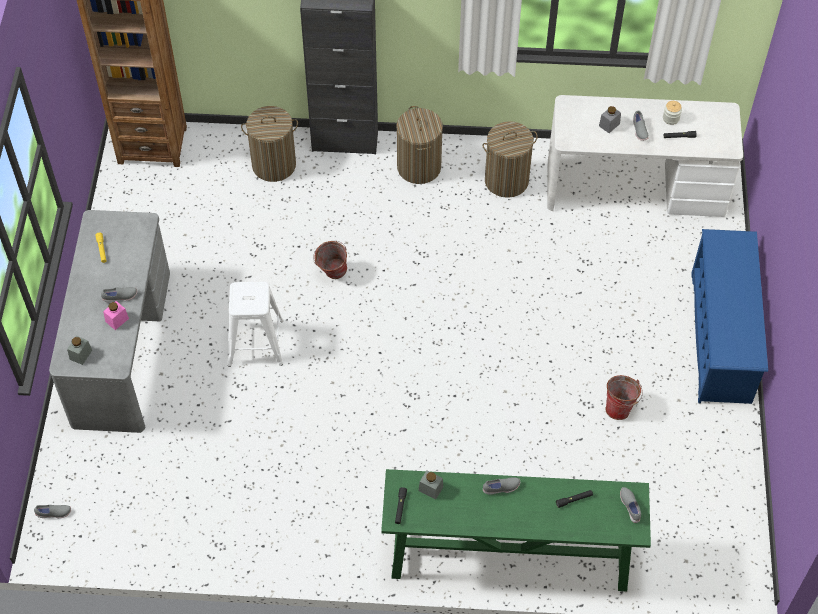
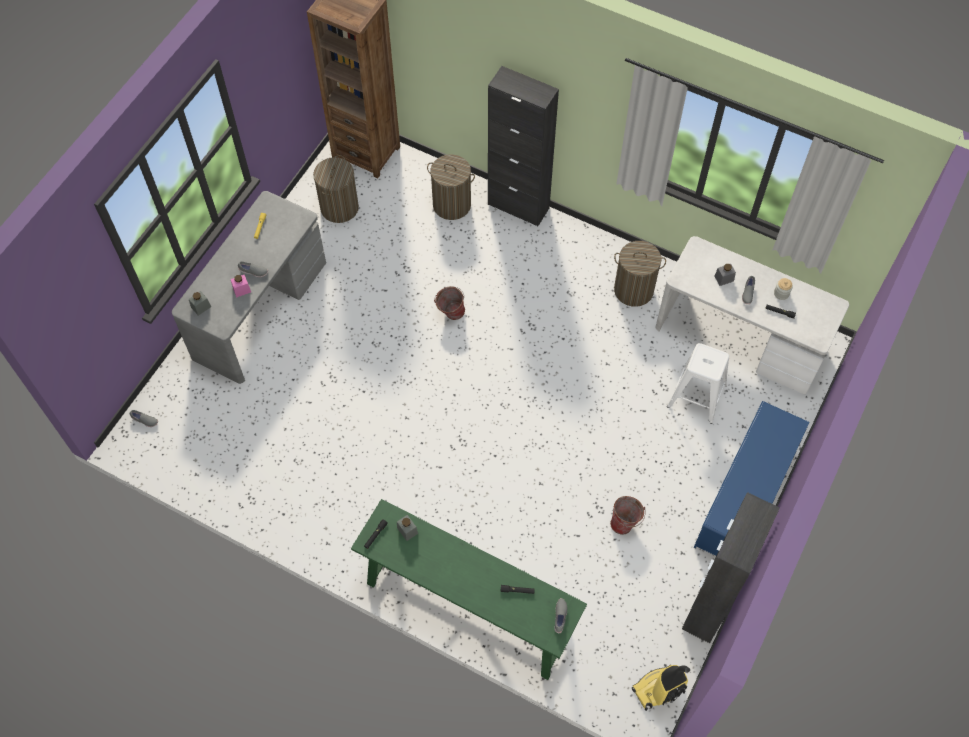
camera: 25 degrees right, 5 degrees up
white stool [228,282,284,367] -> white stool moved to [667,343,729,424]
laundry basket [396,106,443,184] -> laundry basket moved to [313,155,359,223]
grey shoe [483,477,520,495] -> none
none -> vacuum cleaner [632,665,690,711]
none -> black cabinet [682,492,780,643]

